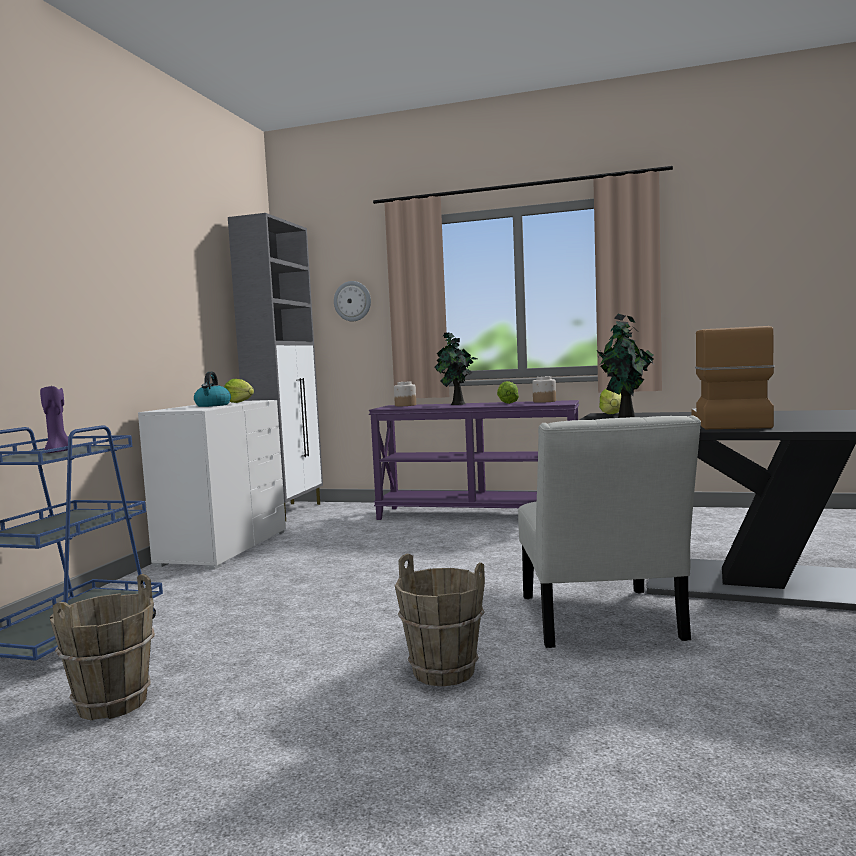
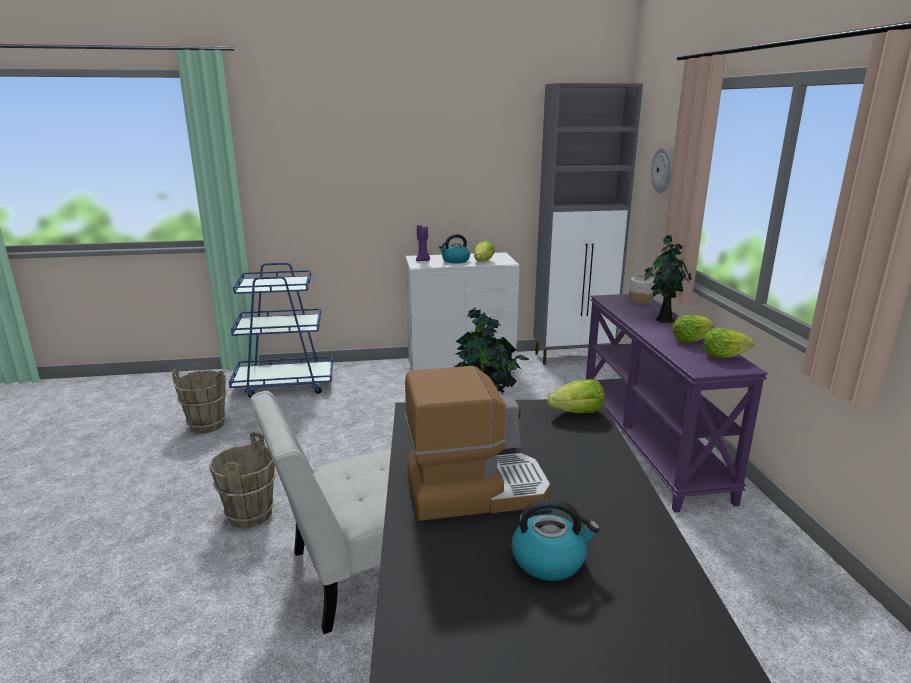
camera: 65 degrees right, 15 degrees up
purple candle [40,386,68,453] -> purple candle moved to [416,225,430,261]
jar [532,376,556,403] -> lettuce [703,328,754,358]
none -> kettle [511,499,600,581]

